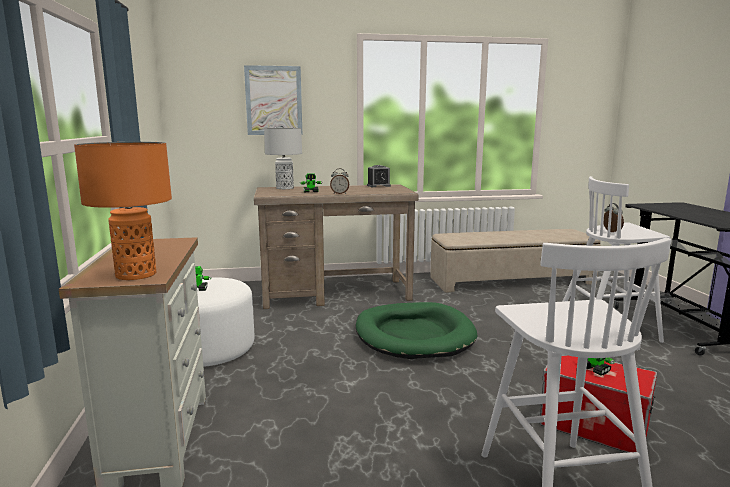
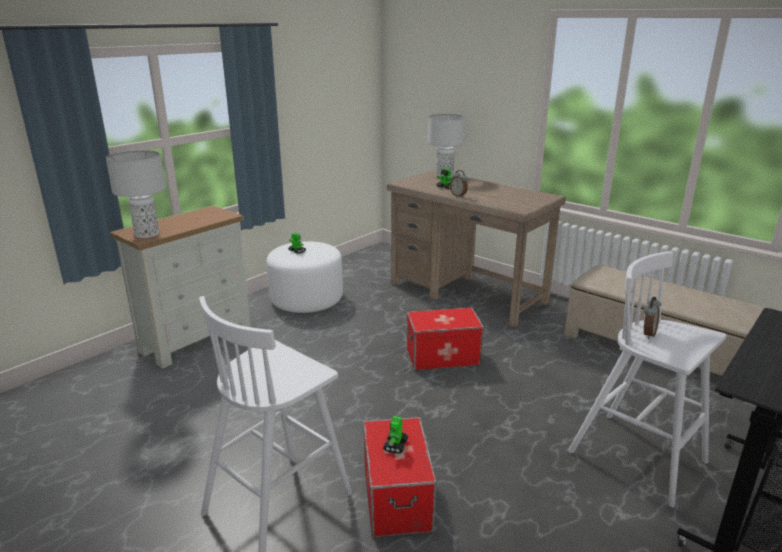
camera: 50 degrees right, 10 degrees up
orange table lamp [74,142,172,280] -> white table lamp [106,150,166,238]
picture [244,65,302,135] -> none
green dog bed [356,302,477,359] -> storage box [407,307,484,371]
alarm clock [367,165,391,187] -> none

